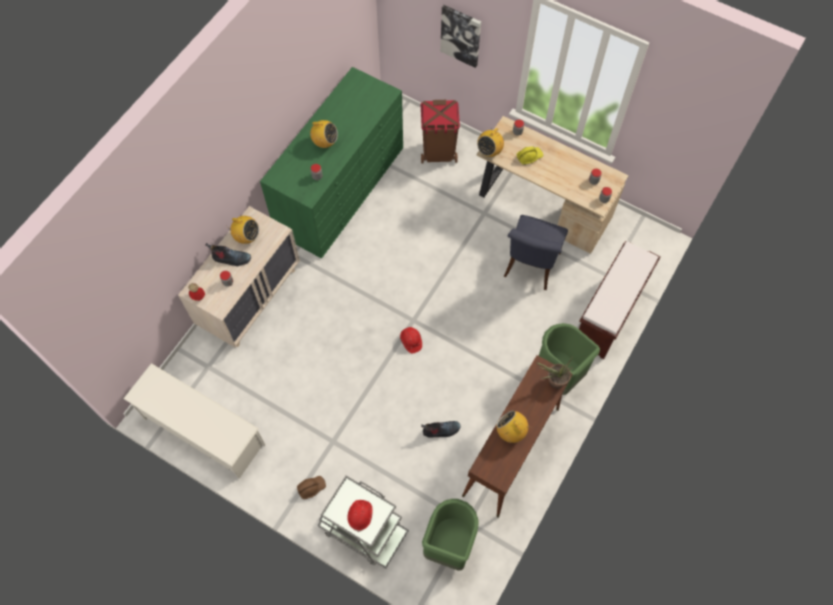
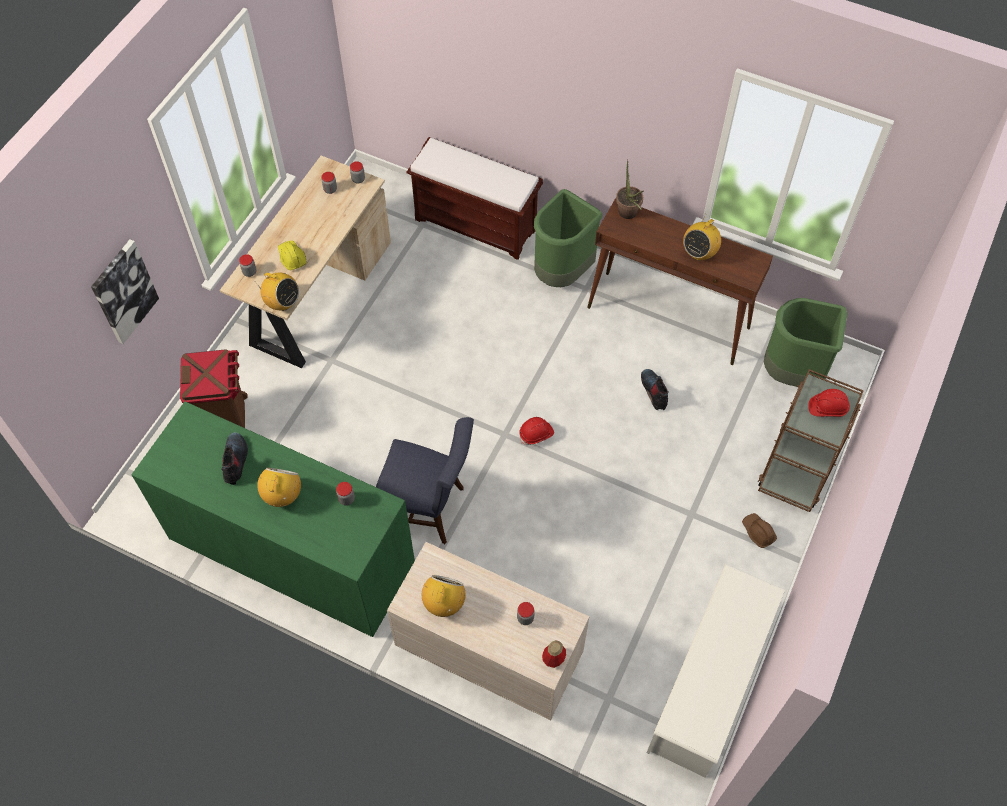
camera: 95 degrees left, 5 degrees down
boot [206,243,251,266] -> boot moved to [221,432,248,485]
grey cart [318,476,409,569] -> brown cart [758,369,864,512]
blue chair [504,215,568,290] -> blue chair moved to [376,417,474,544]

